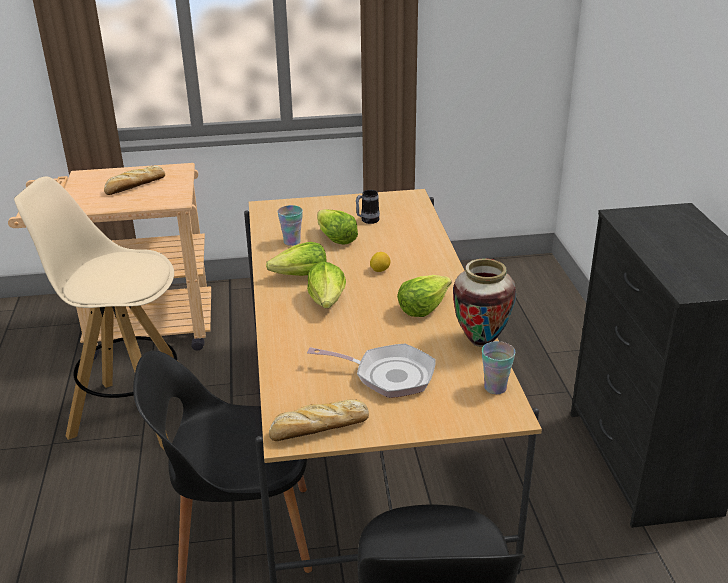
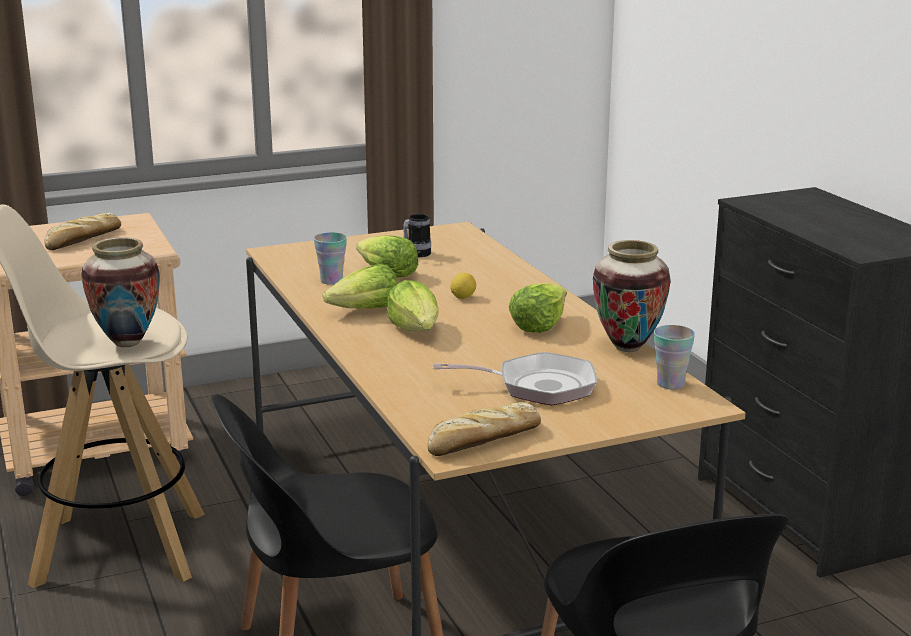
camera: 15 degrees left, 10 degrees down
none -> vase [81,237,160,347]

